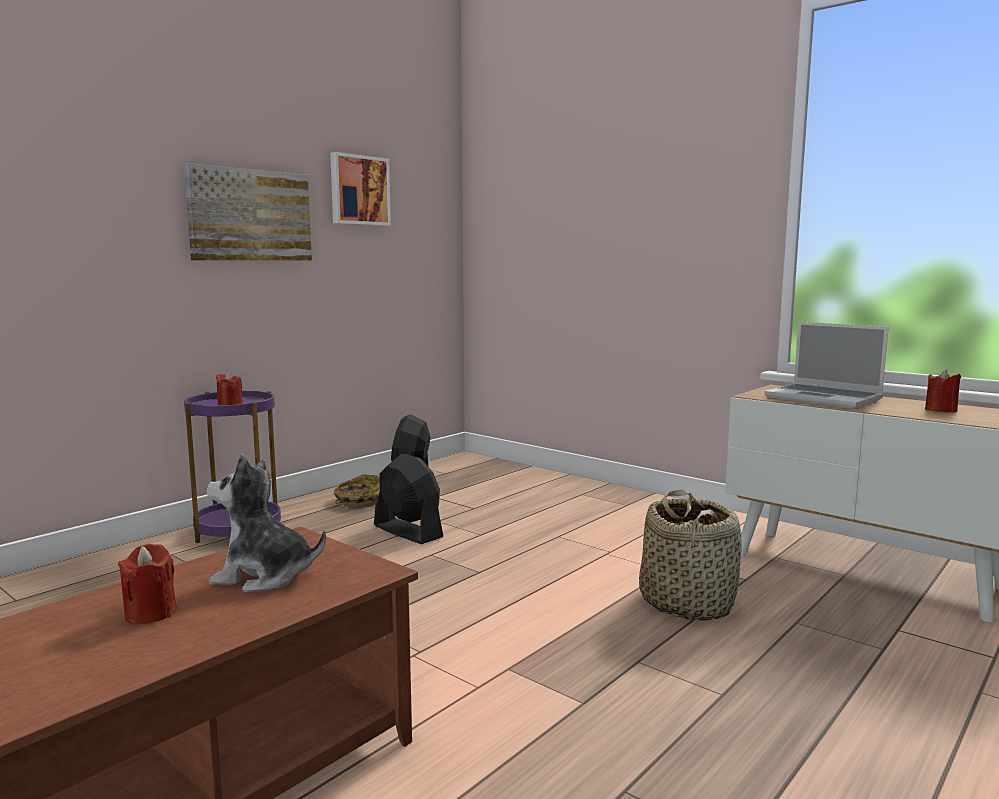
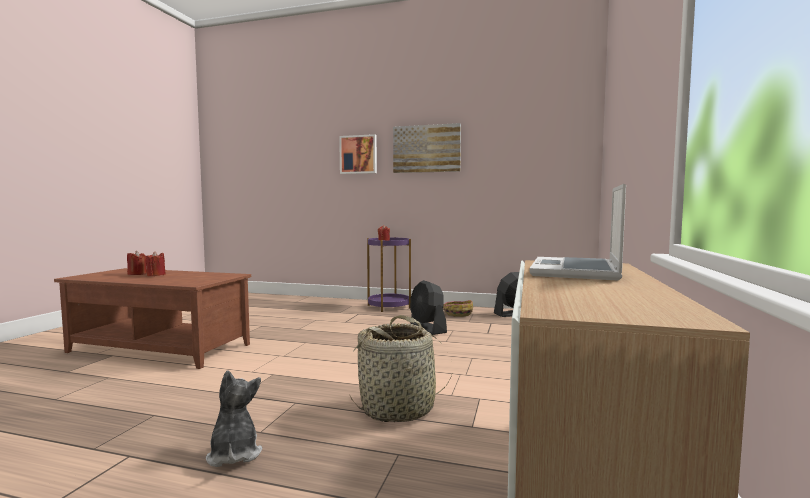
camera: 65 degrees right, 5 degrees down
plush toy [207,455,326,592] -> plush toy moved to [206,370,262,467]
picture [330,152,391,226] -> picture moved to [339,134,377,174]
black fan [374,454,443,544] -> black fan turned 135 degrees clockwise [410,280,447,335]
red candle [925,369,961,413] -> red candle moved to [127,251,147,275]

